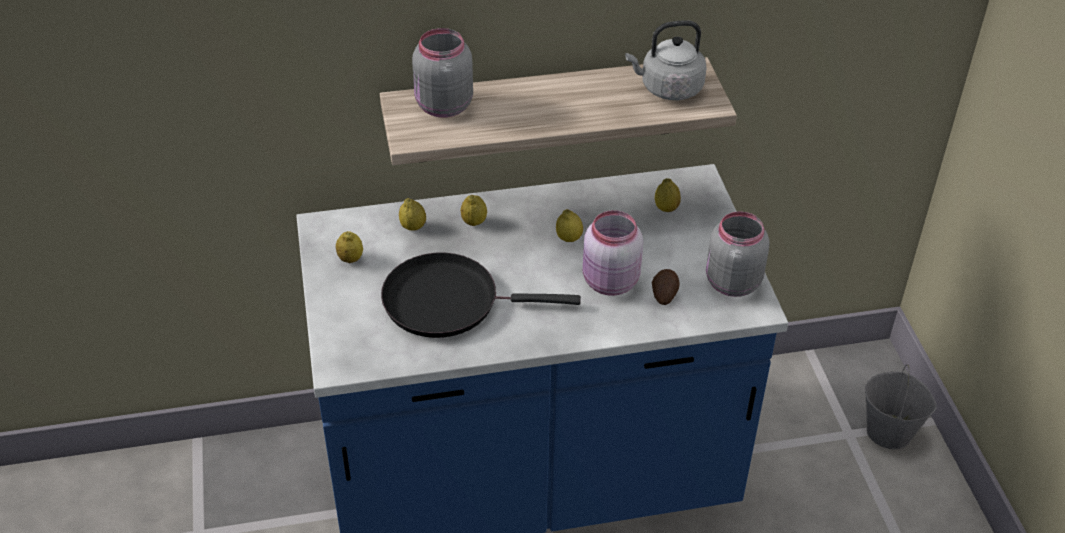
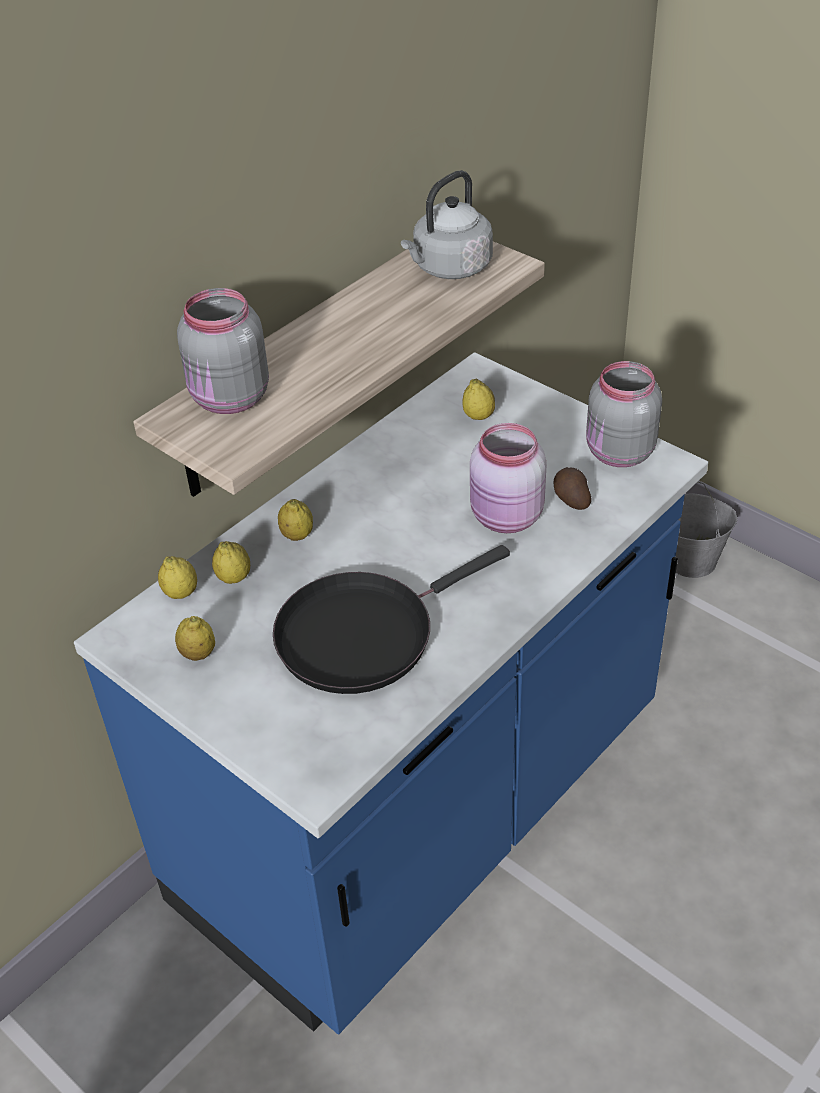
camera: 35 degrees left, 0 degrees up
lemon [556,209,583,242] -> lemon moved to [158,556,197,599]

